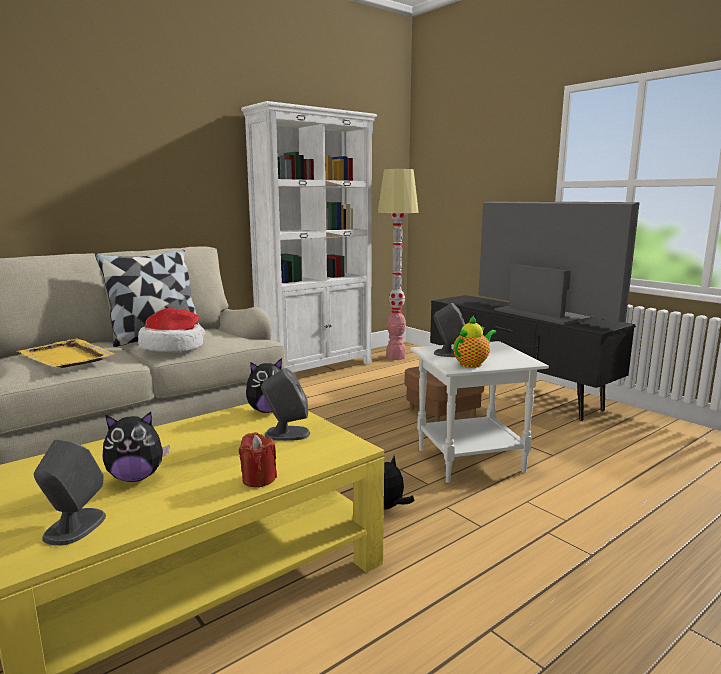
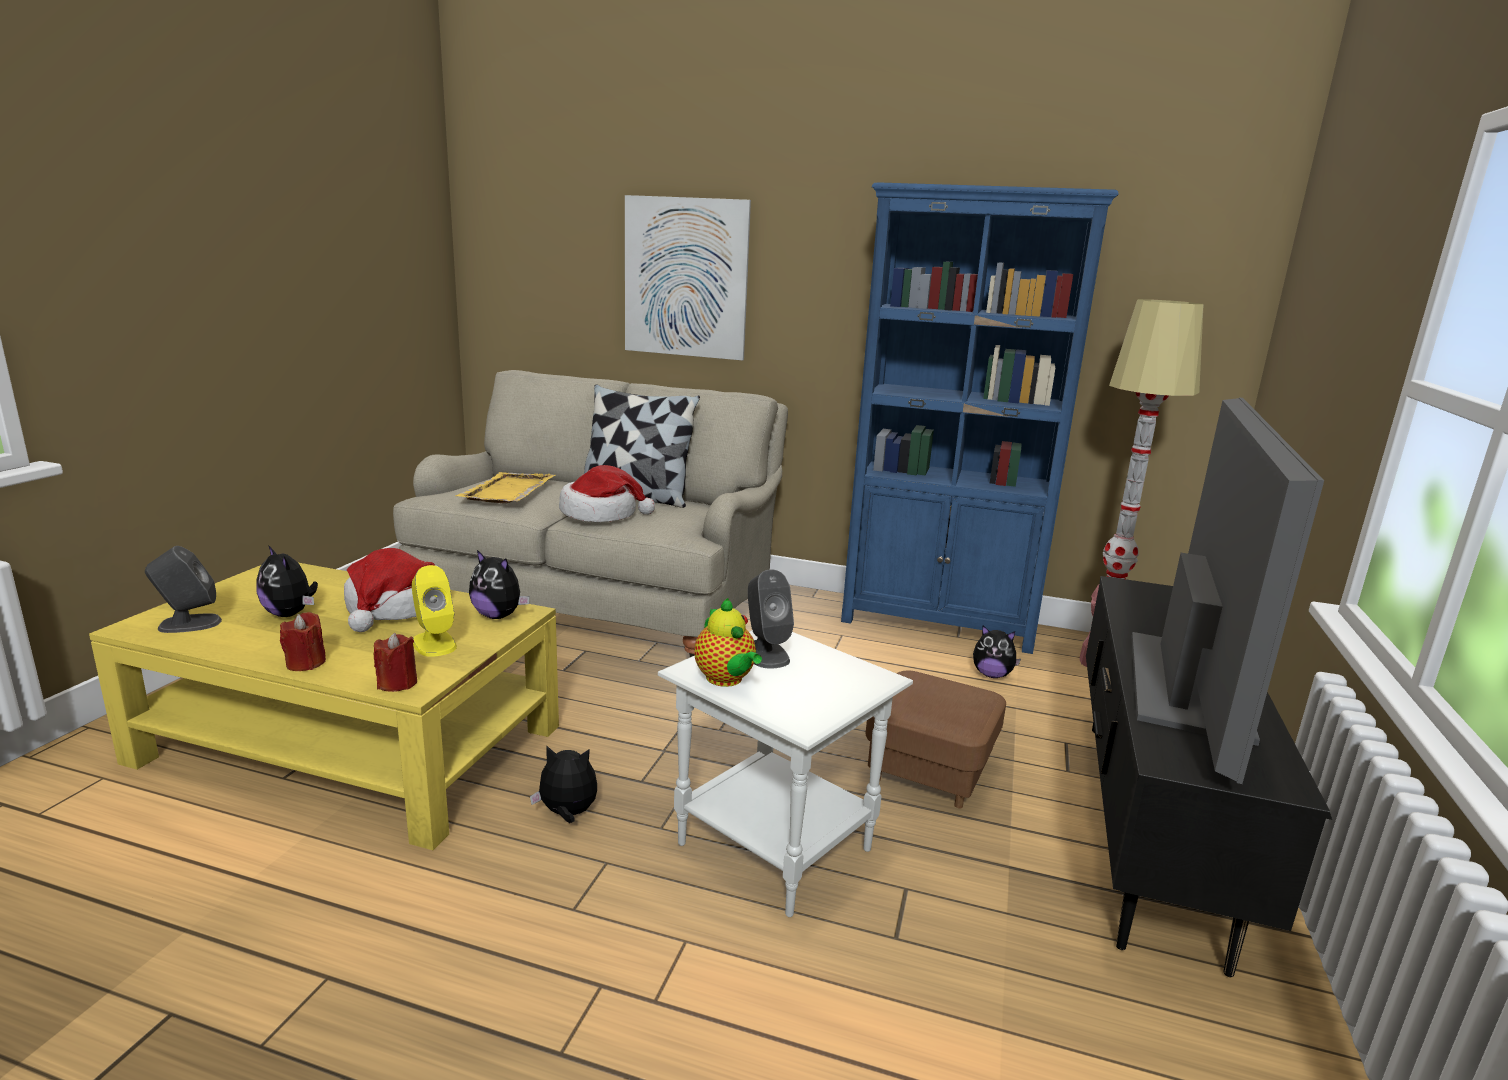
camera: 55 degrees right, 5 degrees up
white bookcase [241,101,377,372] -> blue bookcase [841,182,1119,654]
grey speaker [261,368,310,441] -> yellow speaker [412,565,457,657]
teapot [453,316,497,368] -> teapot turned 45 degrees clockwise [694,598,762,687]
none -> hat [344,548,437,632]
none -> red candle [374,633,417,692]
none -> picture [625,195,751,361]
none -> plush toy [973,625,1021,678]

